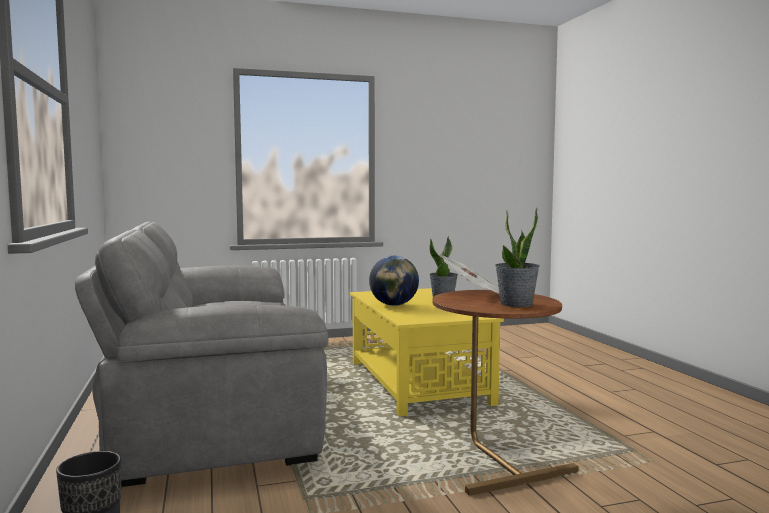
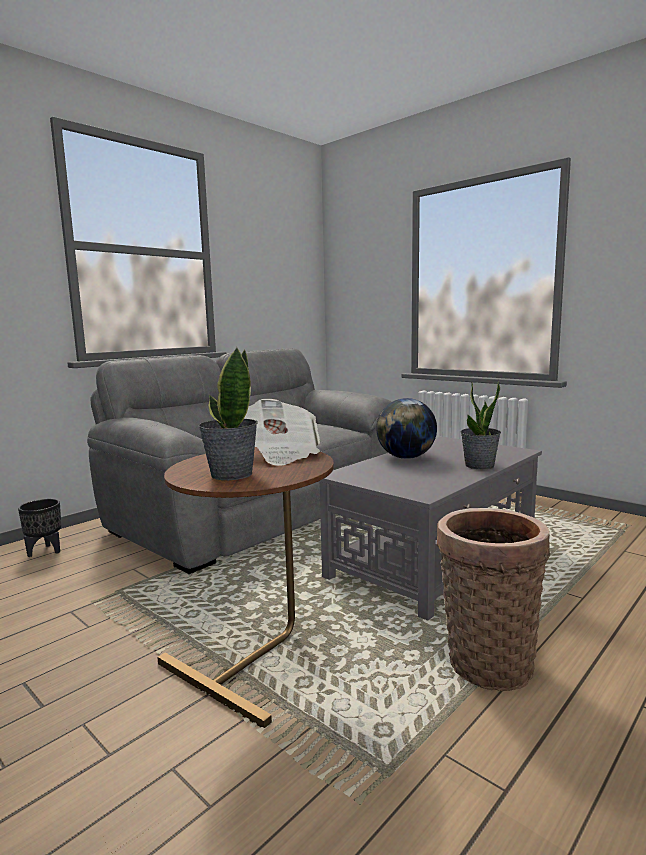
camera: 60 degrees right, 5 degrees up
yellow coffee table [350,288,504,416] -> grey coffee table [319,436,542,621]
none -> basket [437,508,550,691]

